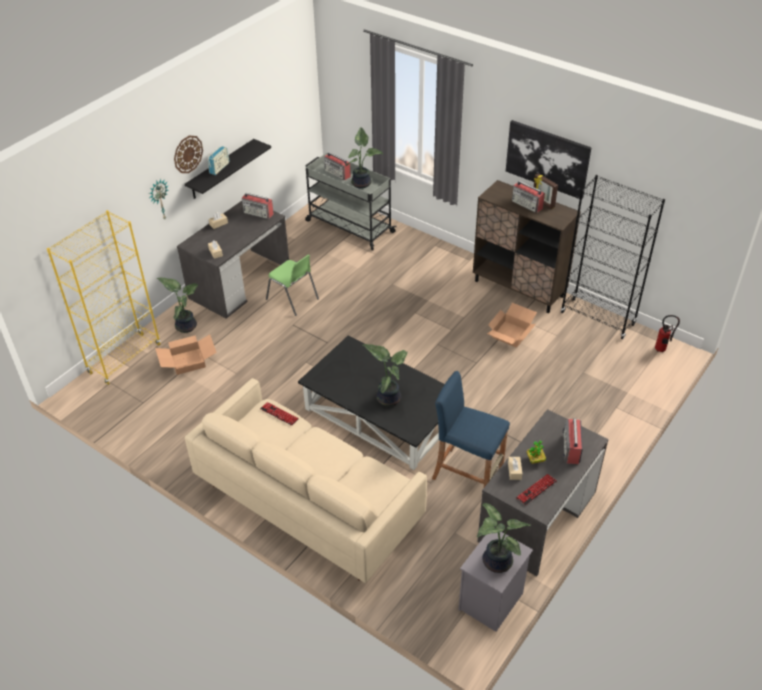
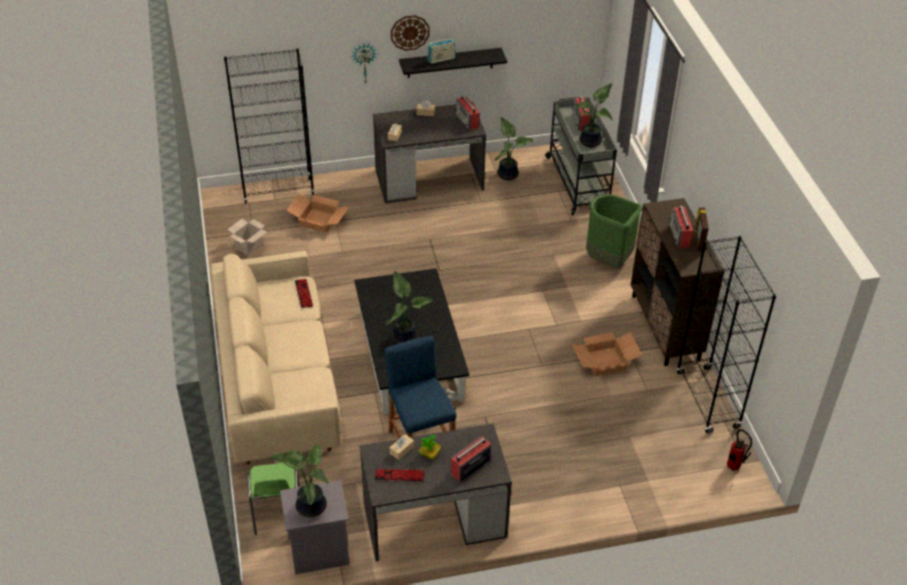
camera: 40 degrees right, 0 degrees up
yellow bookcase [47,210,161,385] -> black bookcase [224,49,315,204]
potted plant [157,277,198,333] -> potted plant moved to [494,117,534,181]
green chair [266,254,319,316] -> green chair moved to [247,463,300,535]
picture [506,120,592,199] -> none
none -> cardboard box [227,219,267,256]
none -> green trash can [586,194,642,269]

